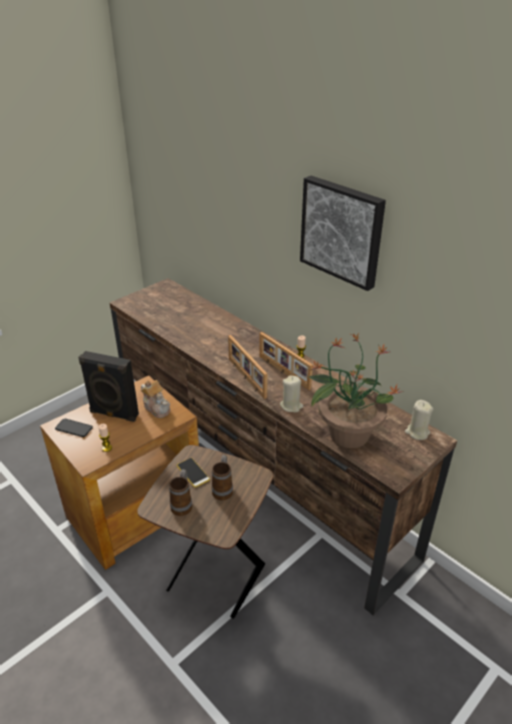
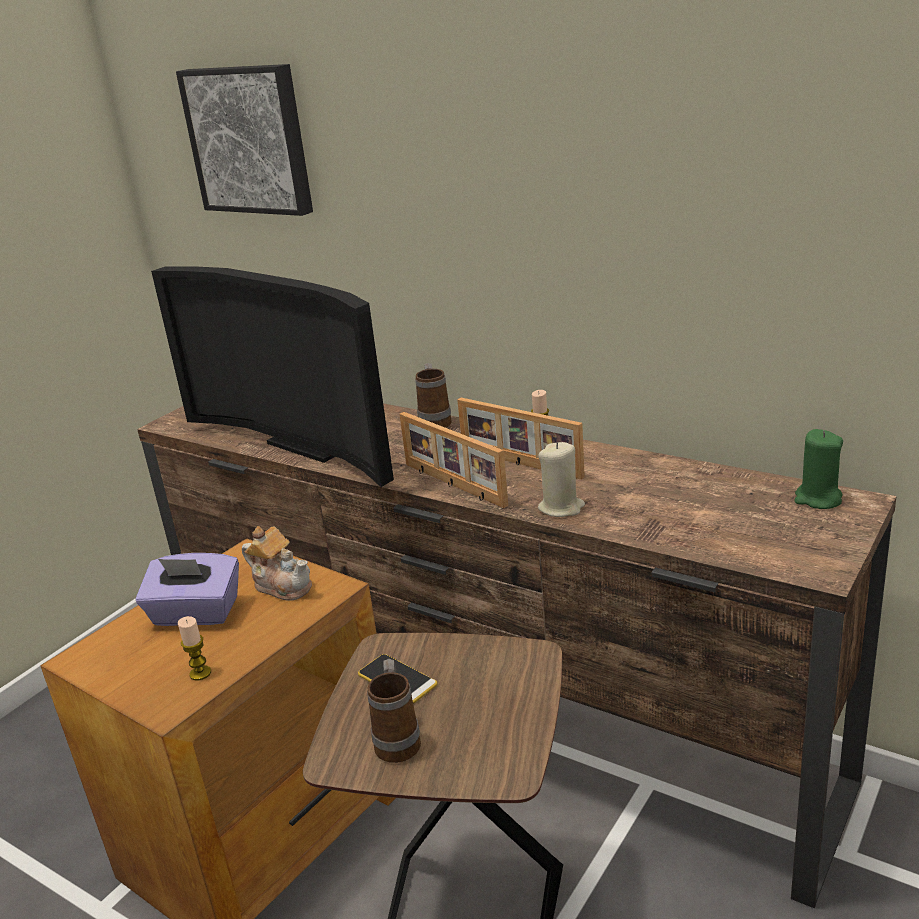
camera: 10 degrees left, 10 degrees down
phone [55,419,93,437] -> none
black speaker [78,351,139,422] -> purple tissue box [136,553,239,626]
mug [212,455,233,500] -> mug moved to [415,363,452,428]
picture [300,176,386,291] -> picture moved to [176,64,313,216]
potted plant [309,333,404,448] -> none
beige candle [405,400,433,440] -> green candle [794,429,843,509]
none -> television [151,267,394,487]

